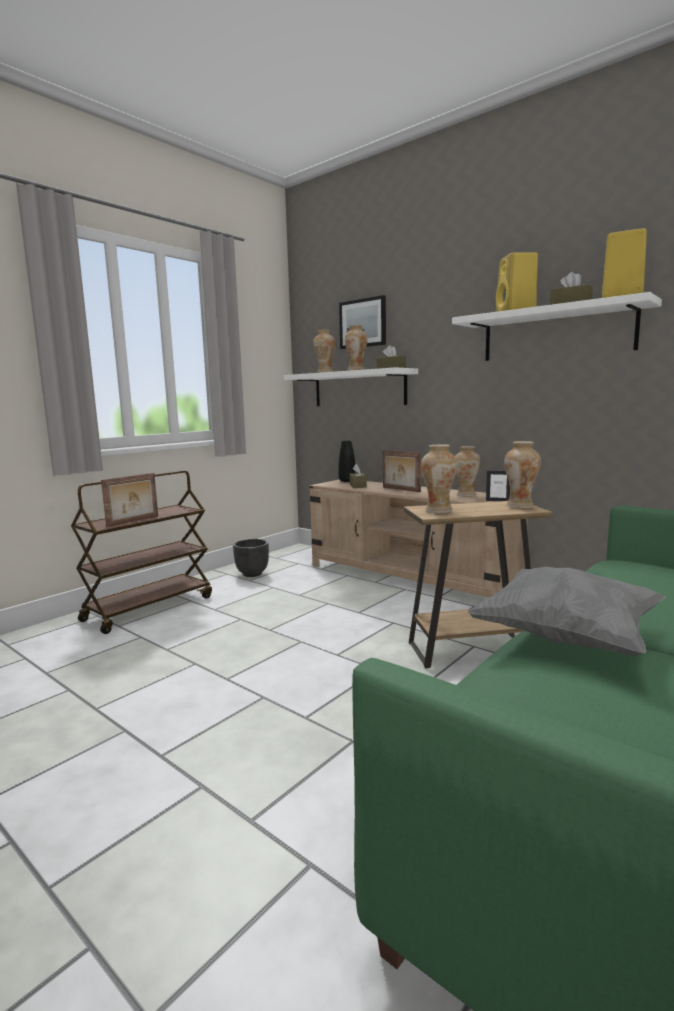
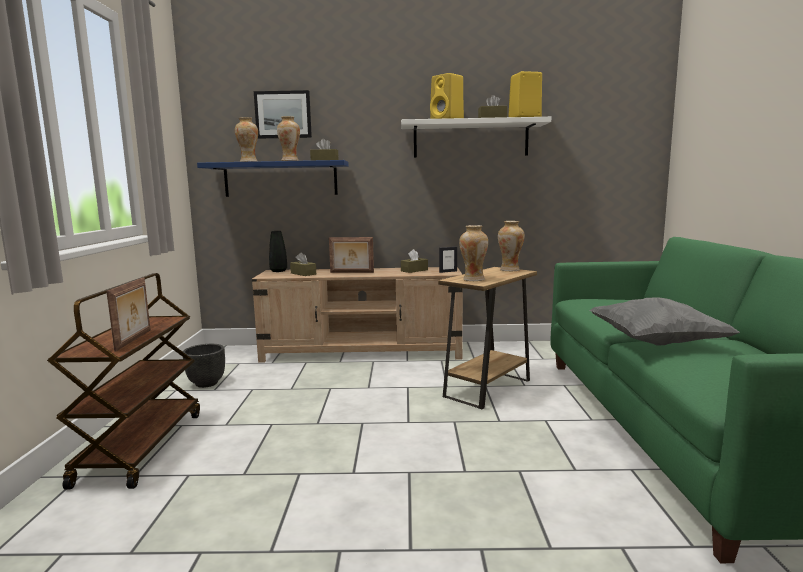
camera: 40 degrees left, 0 degrees up
white shelf [284,367,418,406] -> blue shelf [197,160,349,197]
vase [455,446,481,496] -> brown tissue box [401,249,428,273]

